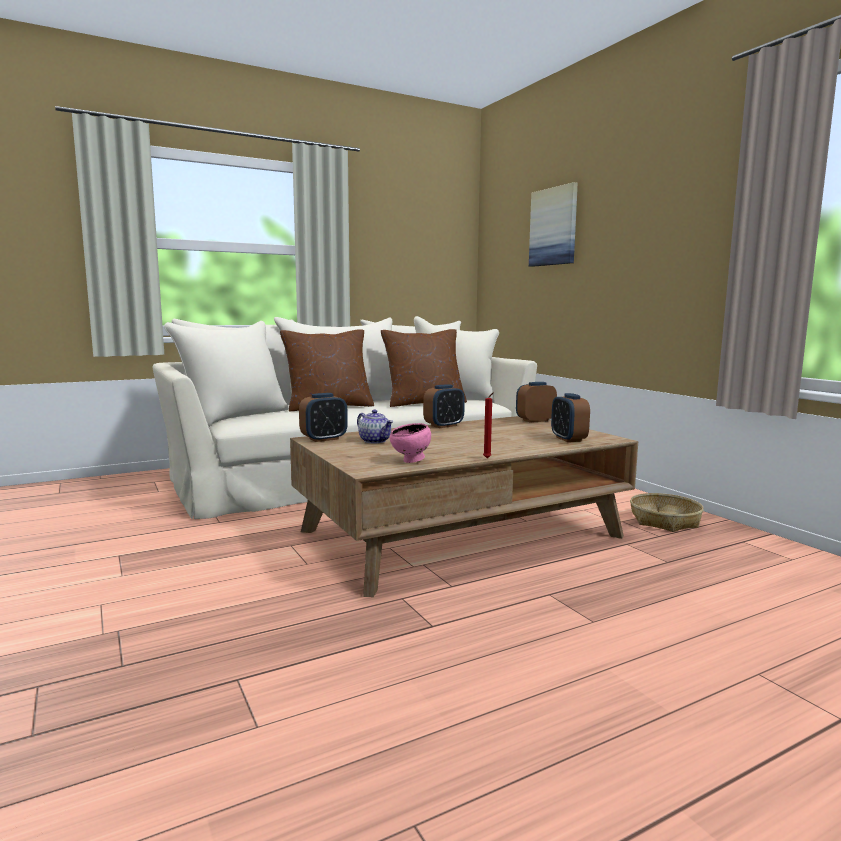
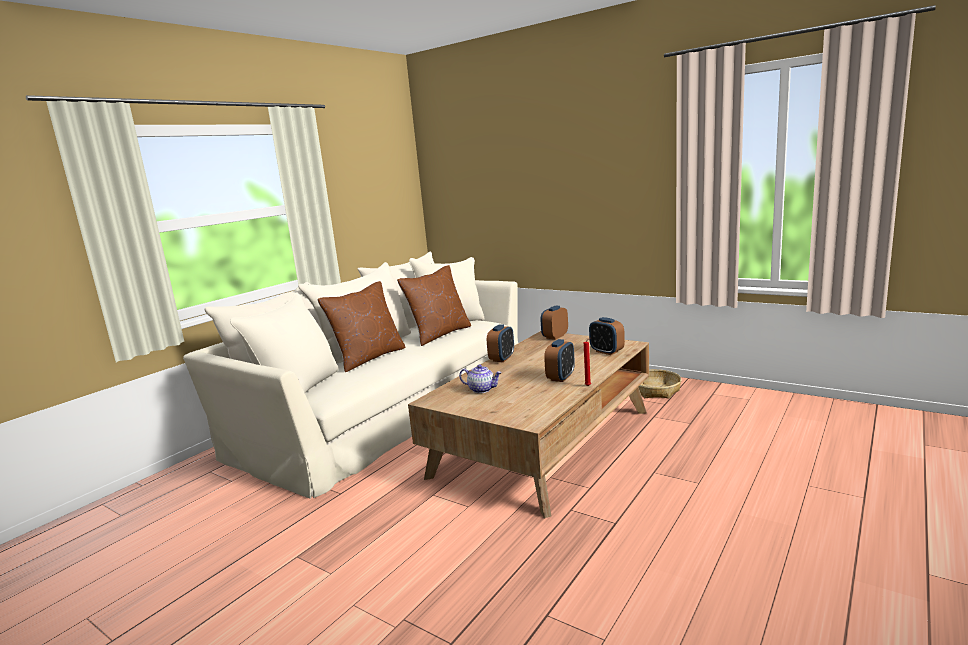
camera: 25 degrees left, 5 degrees up
alarm clock [299,393,348,442] -> alarm clock moved to [544,339,575,382]
pink bowl [390,423,431,463] -> none
picture [529,182,578,267] -> none

